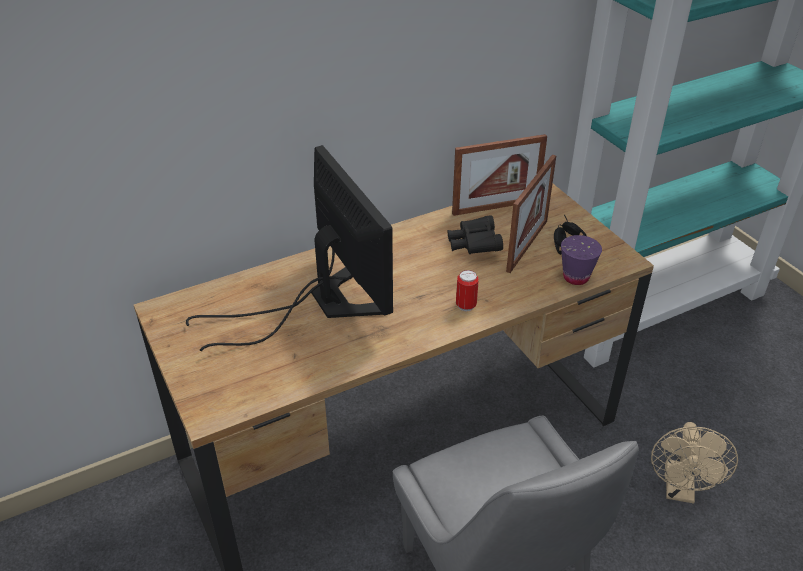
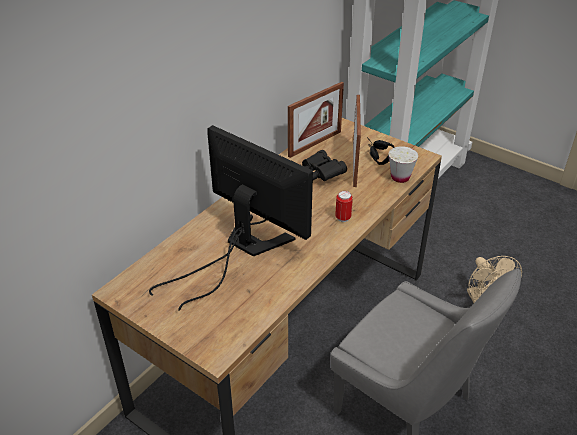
camera: 25 degrees left, 0 degrees up
purple cup [561,235,602,285] -> white cup [389,146,418,183]

